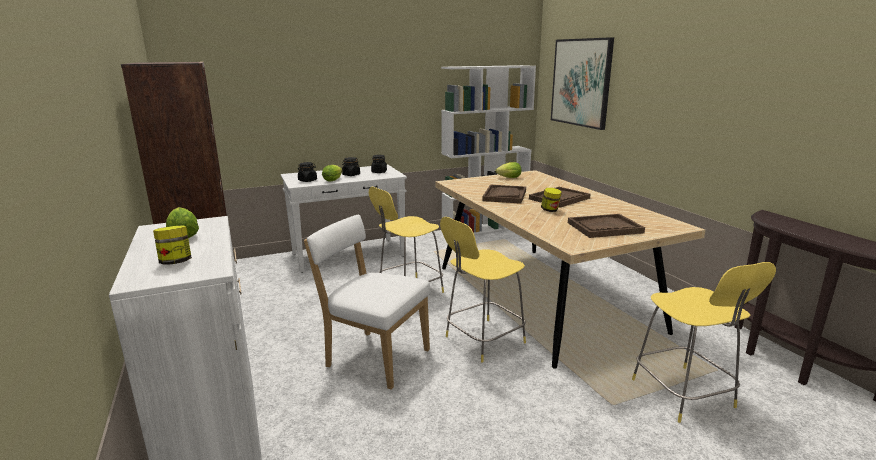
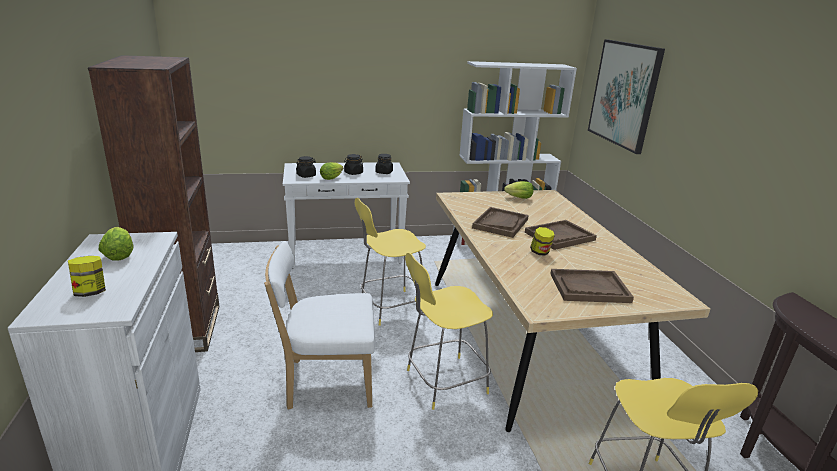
camera: 10 degrees right, 5 degrees up
white chair [304,215,431,389] -> white chair turned 45 degrees counterclockwise [264,241,375,410]

